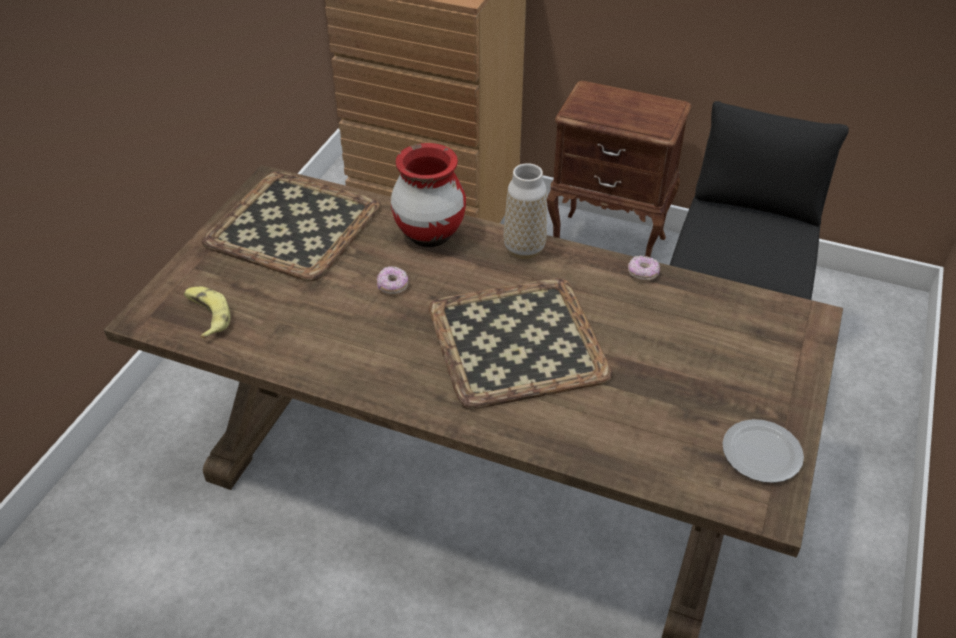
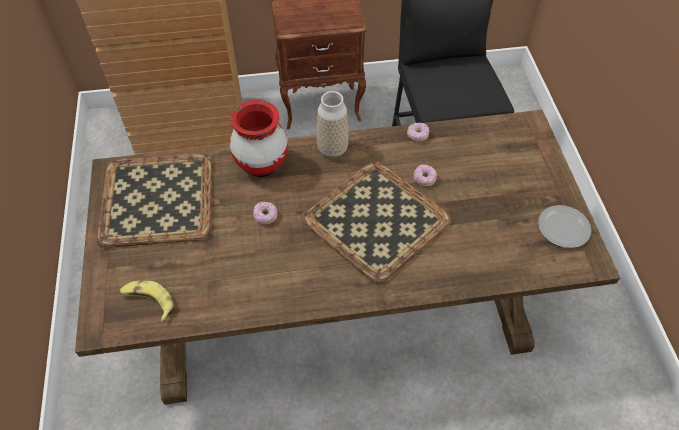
camera: 30 degrees left, 10 degrees up
none -> donut [414,164,437,186]

